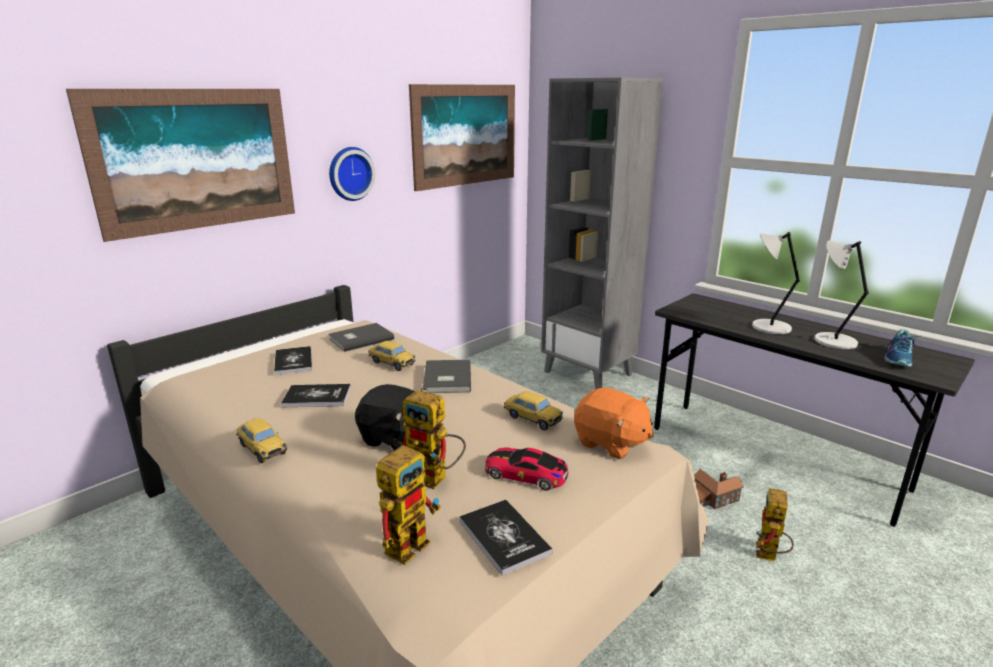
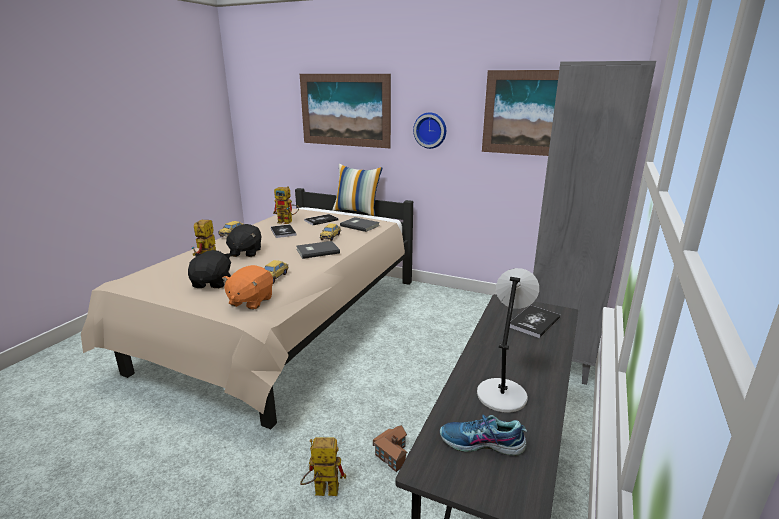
camera: 70 degrees right, 0 degrees up
toy robot [376,440,441,565] -> toy robot moved to [273,186,299,224]
book [459,500,553,576] -> book moved to [510,305,560,338]
toy car [485,447,568,491] -> black plush toy [188,250,231,288]
grey table lamp [752,232,800,334] -> none
none -> pillow [332,164,382,216]

